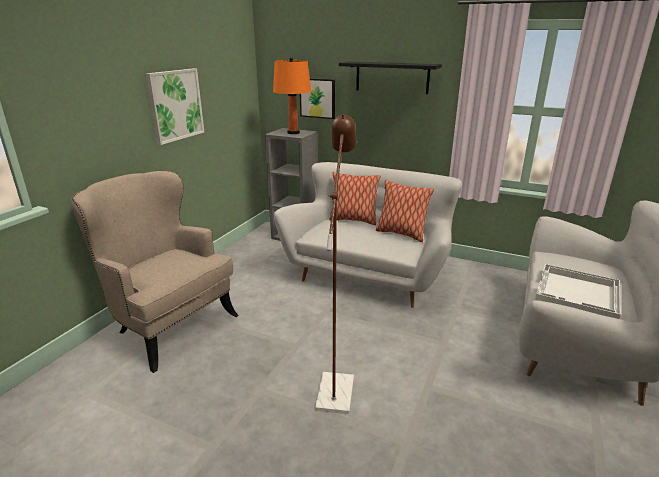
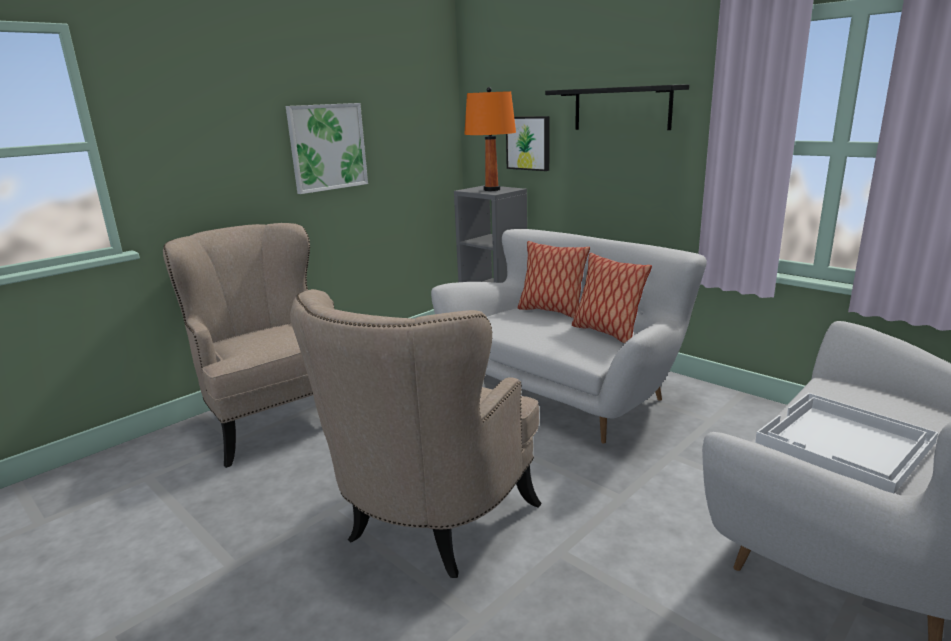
camera: 20 degrees right, 5 degrees down
brown floor lamp [315,114,357,414] -> beige armchair [290,289,541,578]

